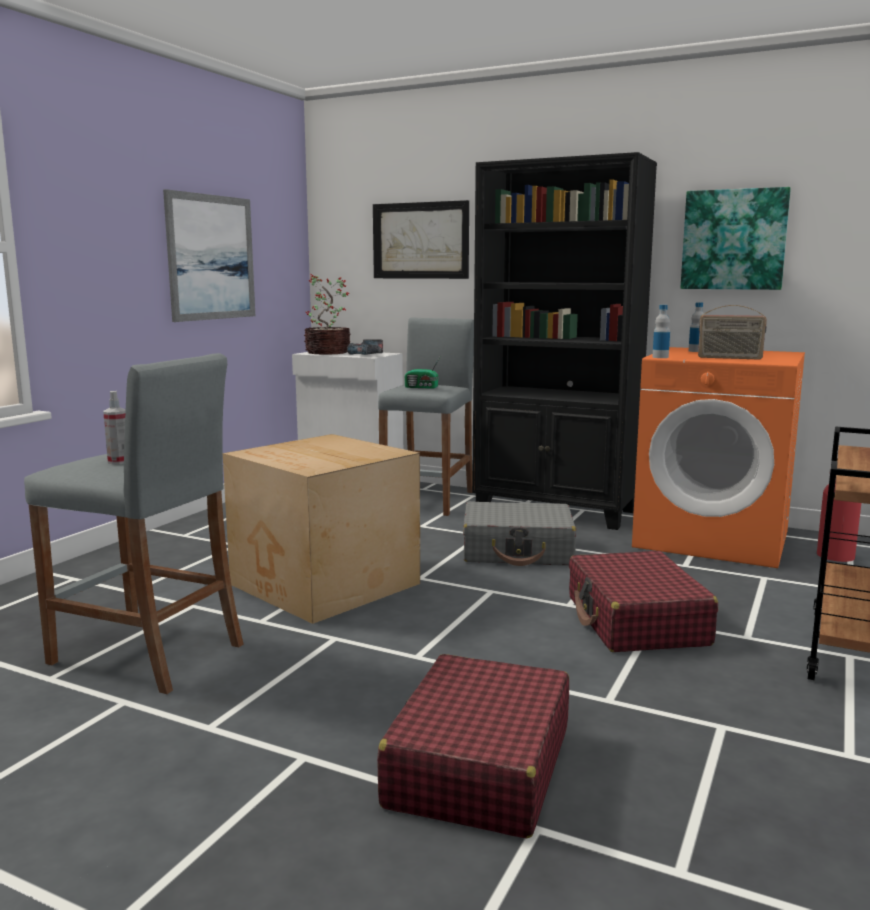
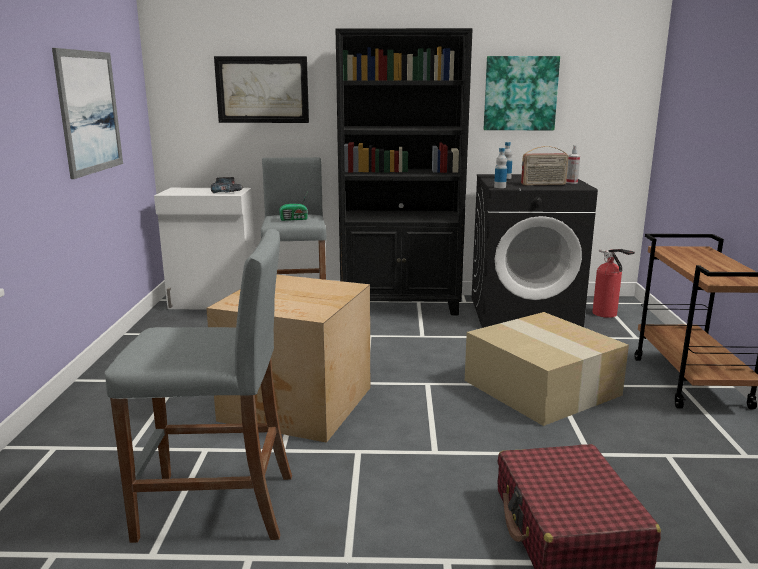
camera: 25 degrees left, 5 degrees up
spray bottle [103,391,126,464] -> spray bottle moved to [566,145,580,184]
potted plant [304,274,350,354] -> none
grey suitcase [463,501,576,566] -> none
red suitcase [569,551,718,652] -> cardboard box [465,312,629,426]
orange washing machine [632,347,805,568] -> black washing machine [472,174,598,328]

